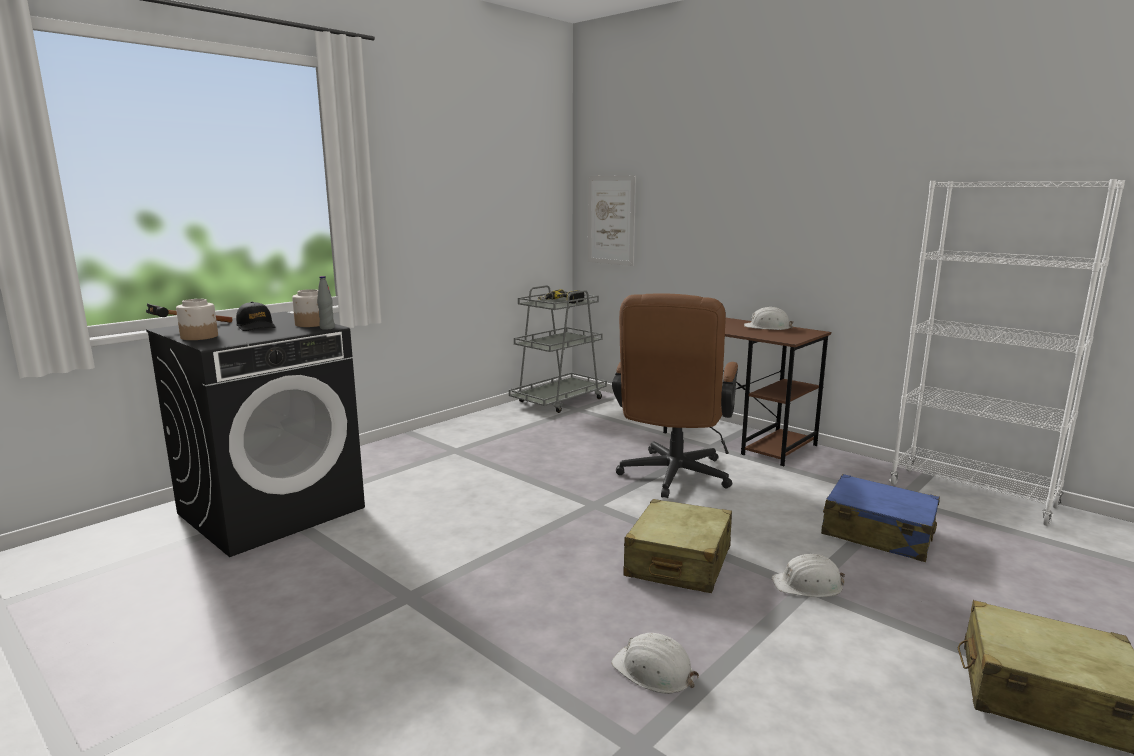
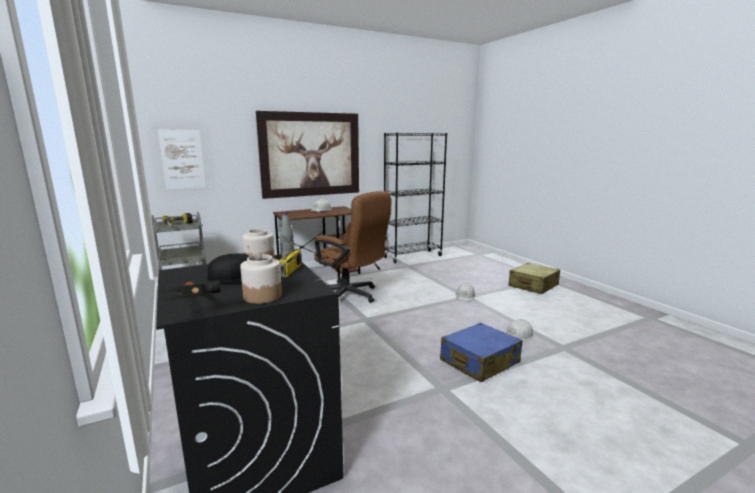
camera: 70 degrees left, 0 degrees up
beige suitcase [623,499,732,593] -> none
blue suitcase [821,474,940,562] -> blue suitcase moved to [440,323,523,383]
white bookcase [889,179,1125,526] -> black bookcase [384,133,447,263]
none -> picture [256,111,359,199]
none -> radio [279,234,302,277]

